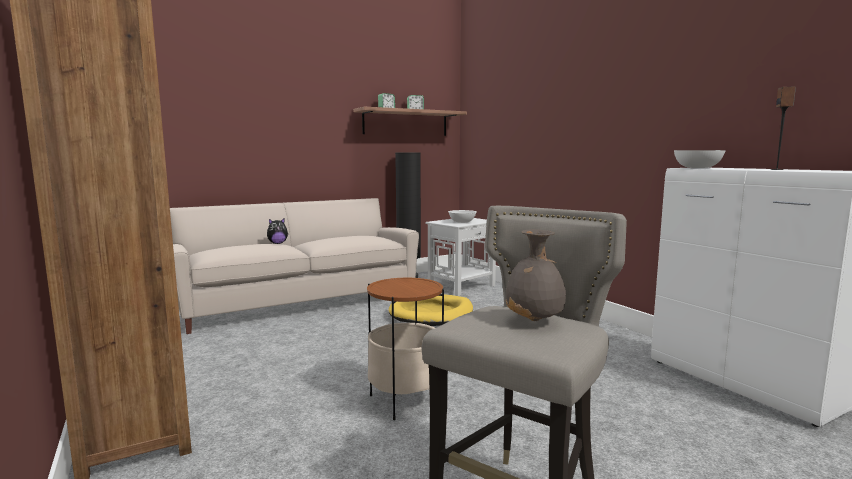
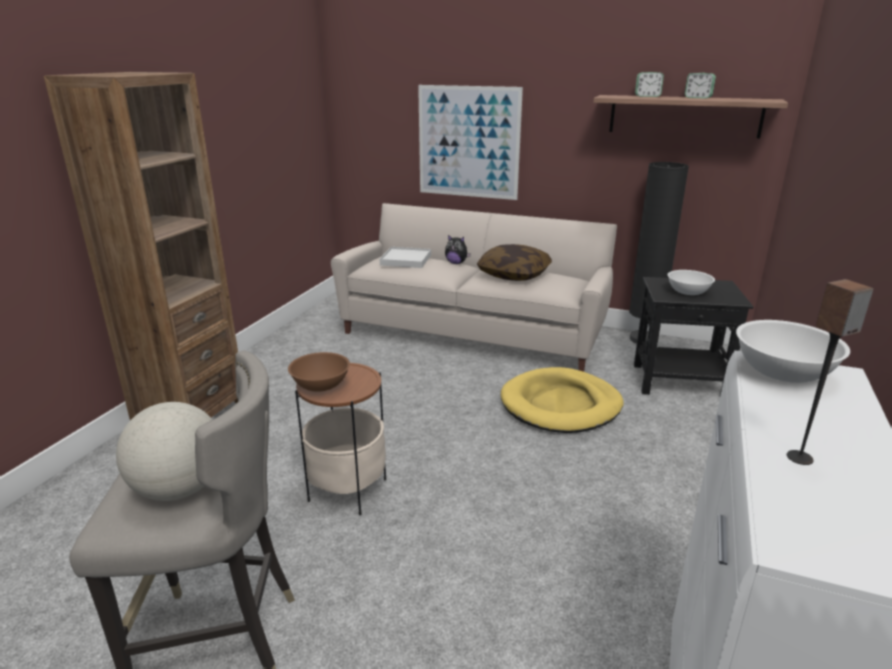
camera: 50 degrees right, 15 degrees up
white side table [425,218,496,296] -> black side table [634,277,753,395]
grey vase [506,229,566,321] -> globe [116,402,213,501]
none -> brown bowl [288,352,350,392]
none -> white tray [380,247,431,268]
none -> picture [418,85,523,200]
none -> pillow [477,244,552,281]

